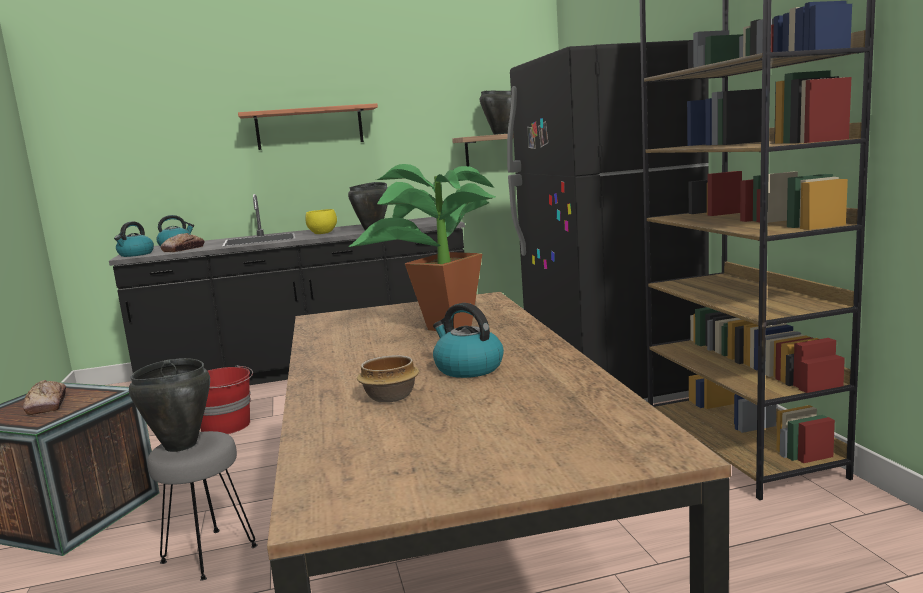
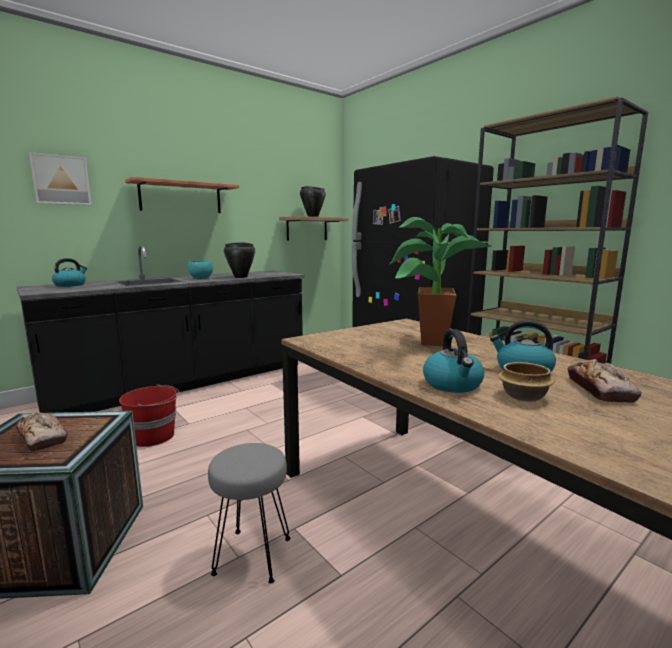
camera: 25 degrees left, 0 degrees up
kettle [114,222,154,257] -> kettle moved to [423,329,484,393]
black cooking pot [129,358,210,452] -> none
bread [160,233,204,252] -> bread moved to [568,359,641,403]
yellow bowl [305,209,337,234] -> turquoise bowl [188,261,213,279]
none -> picture [29,152,92,205]

